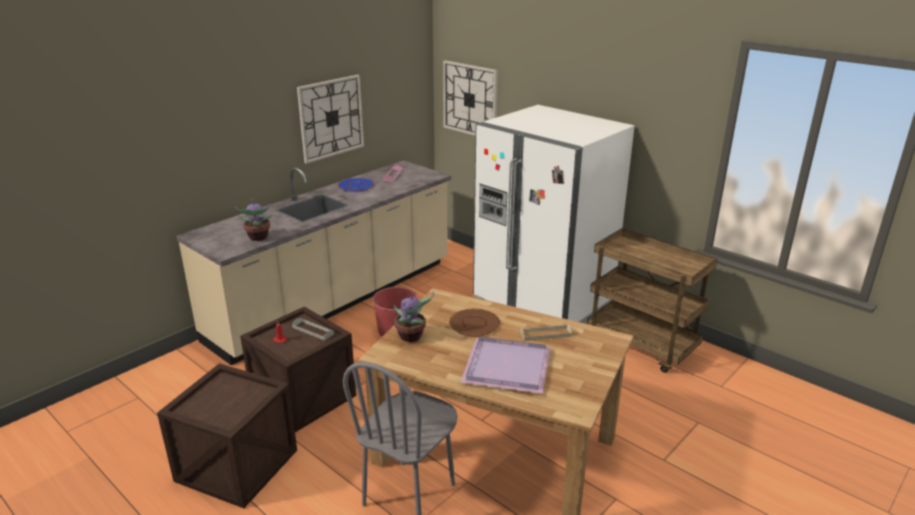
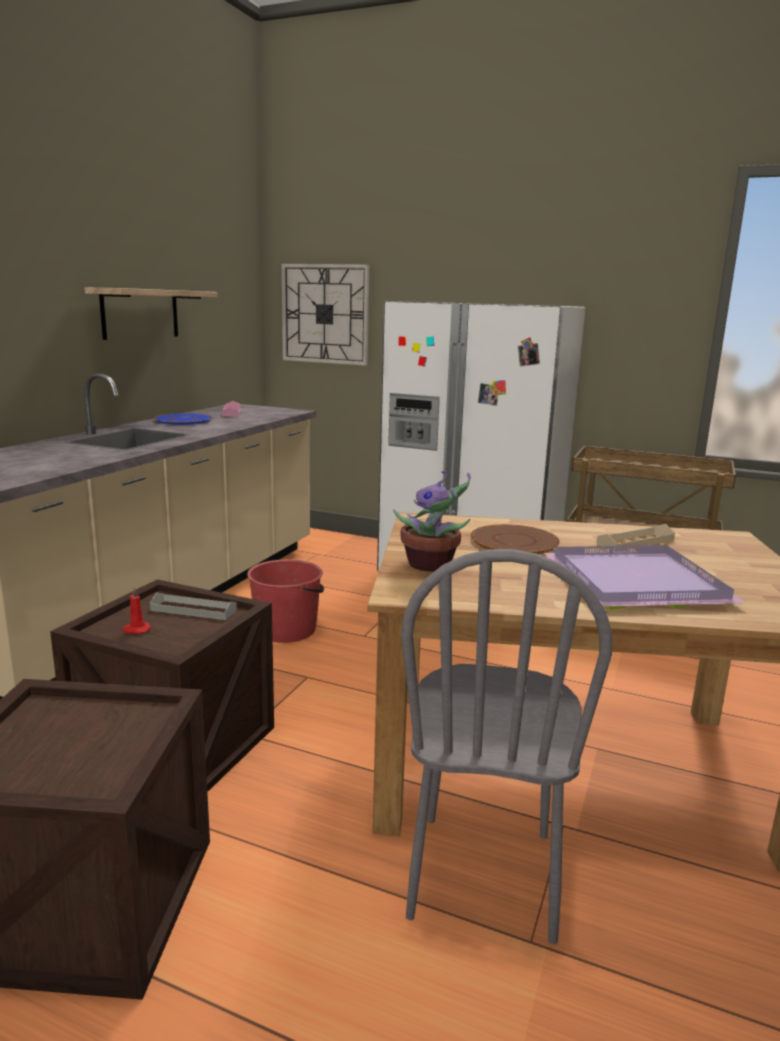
camera: 20 degrees left, 10 degrees down
potted plant [235,199,273,241] -> none
wall clock [297,75,364,164] -> shelf [84,287,218,340]

